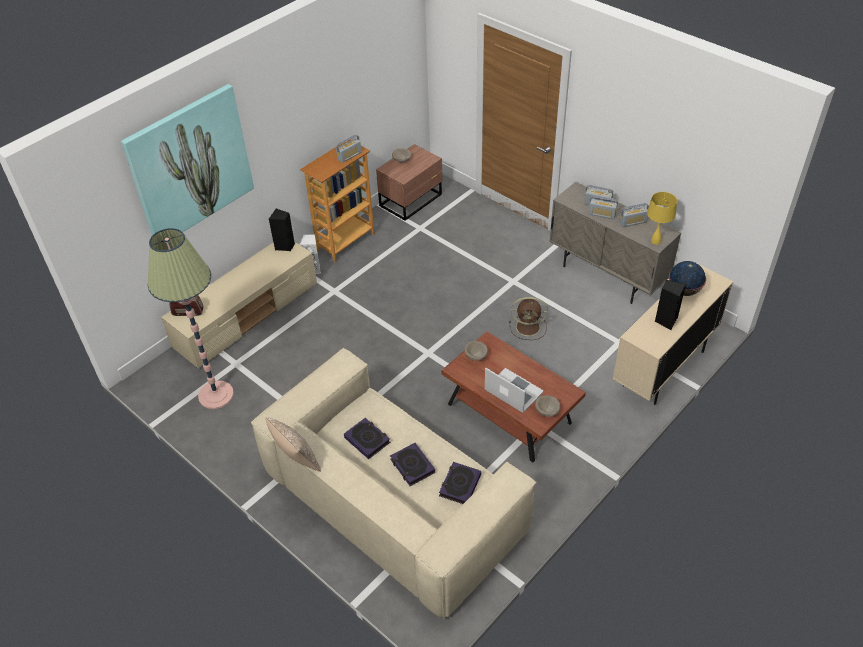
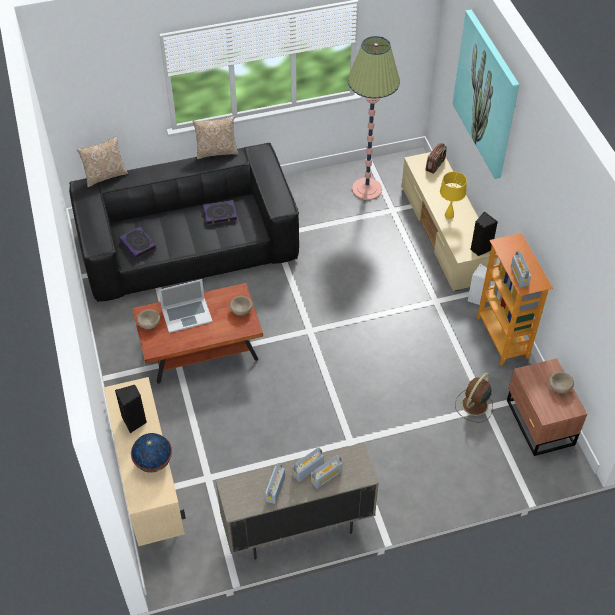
camera: 120 degrees right, 5 degrees up
beige sofa [251,348,536,619] -> black sofa [69,143,299,302]
book [390,443,435,486] -> none
brown fan [509,297,548,340] -> brown fan moved to [455,373,493,422]
yellow table lamp [647,192,677,245] -> yellow table lamp moved to [440,172,467,219]
none -> pillow [77,136,128,187]

